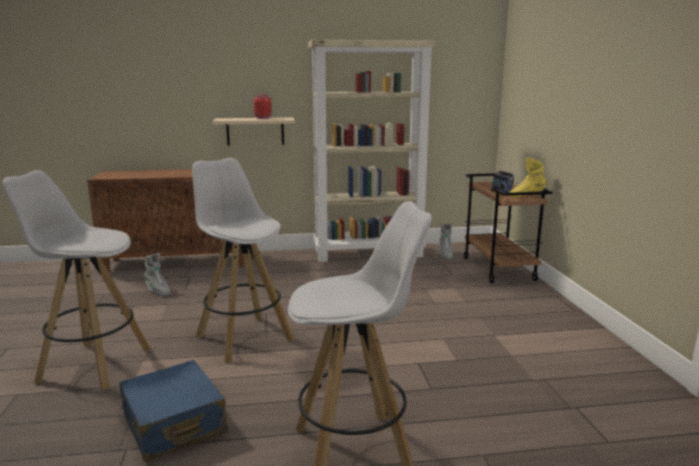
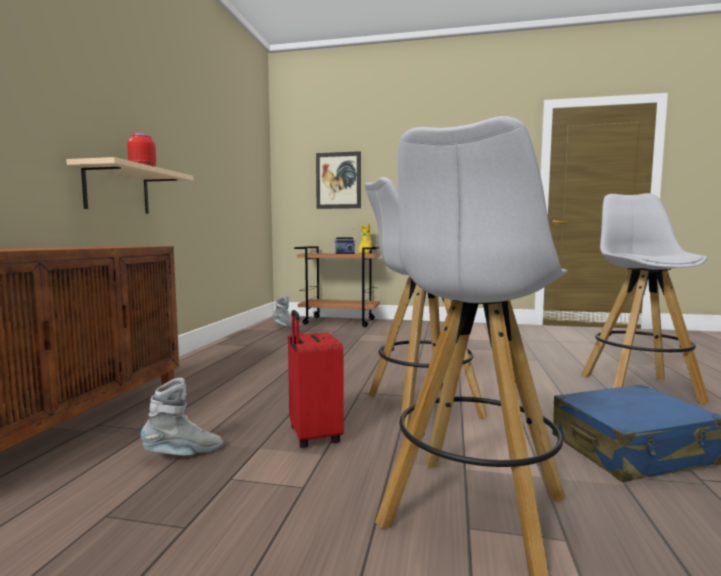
camera: 70 degrees left, 10 degrees down
beige bookcase [308,40,436,262] -> none
none -> red suitcase [288,310,344,448]
none -> picture [316,151,361,209]

